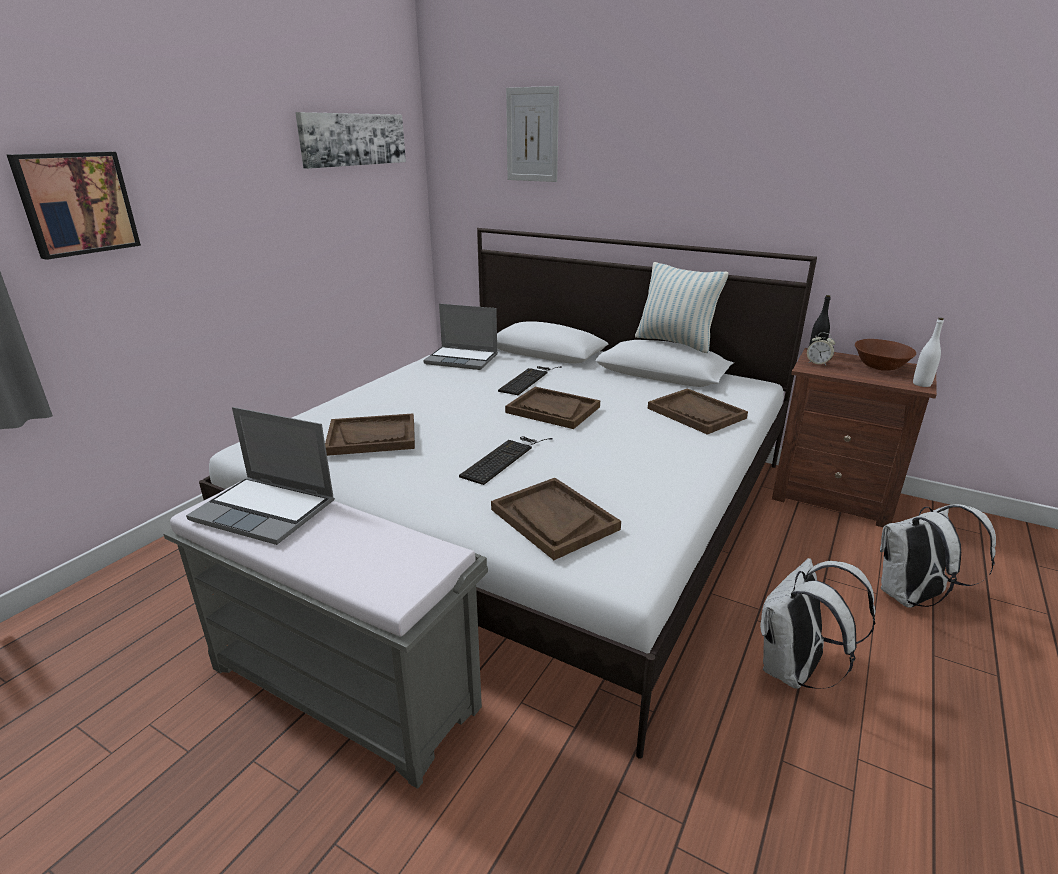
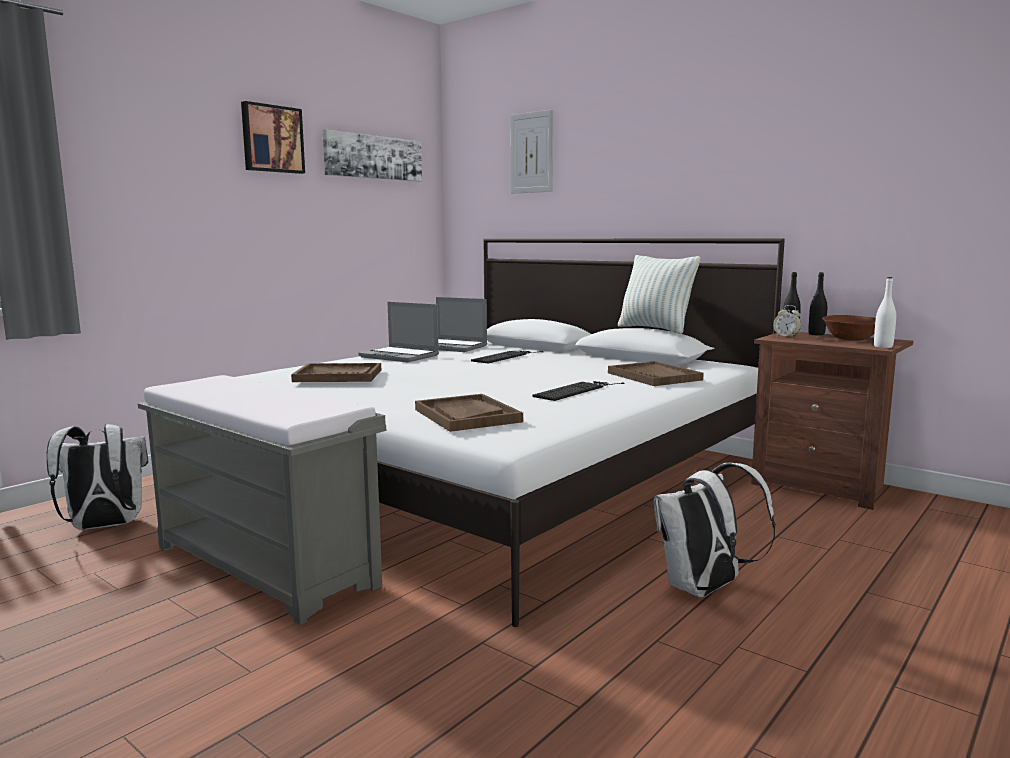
camera: 10 degrees right, 15 degrees down
picture [7,152,141,260] -> picture moved to [241,101,305,174]
laptop [186,407,335,545] -> laptop moved to [359,302,439,362]
keyboard [459,436,553,485] -> keyboard moved to [533,381,625,401]
brown tray [505,387,600,429] -> none
white backpack [880,504,996,608] -> white backpack moved to [47,424,148,530]
none -> black bottle [809,272,827,335]

